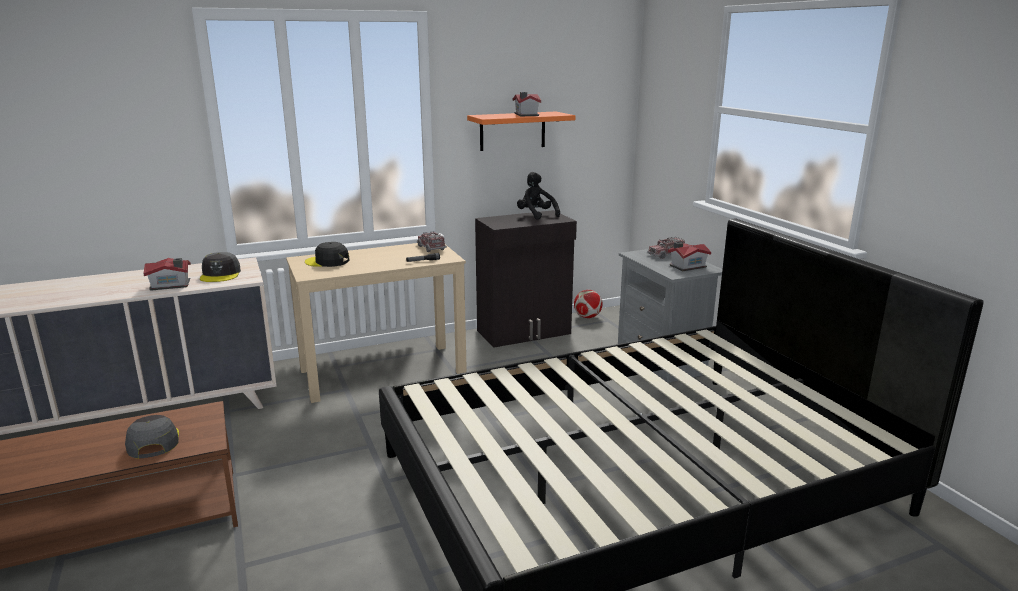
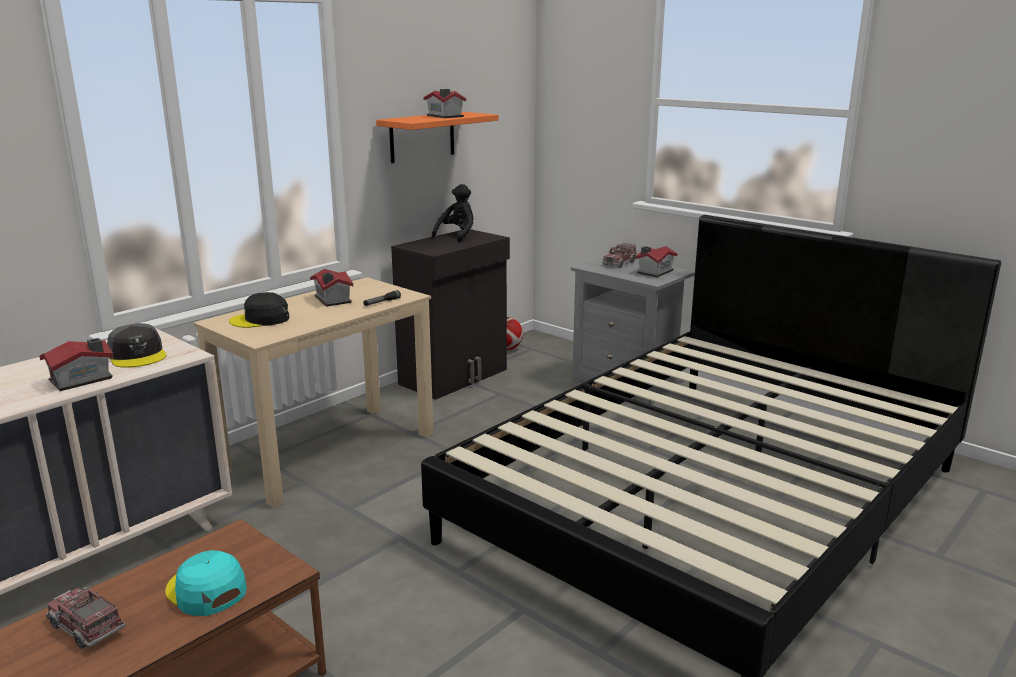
camera: 25 degrees left, 0 degrees up
grey cap [125,415,179,458] -> turquoise cap [165,550,247,616]
toy truck [417,231,447,252] -> toy truck moved to [46,587,126,649]
black plush toy [517,172,560,220] -> black plush toy turned 90 degrees clockwise [432,184,473,243]
none -> toy house [310,269,354,307]

